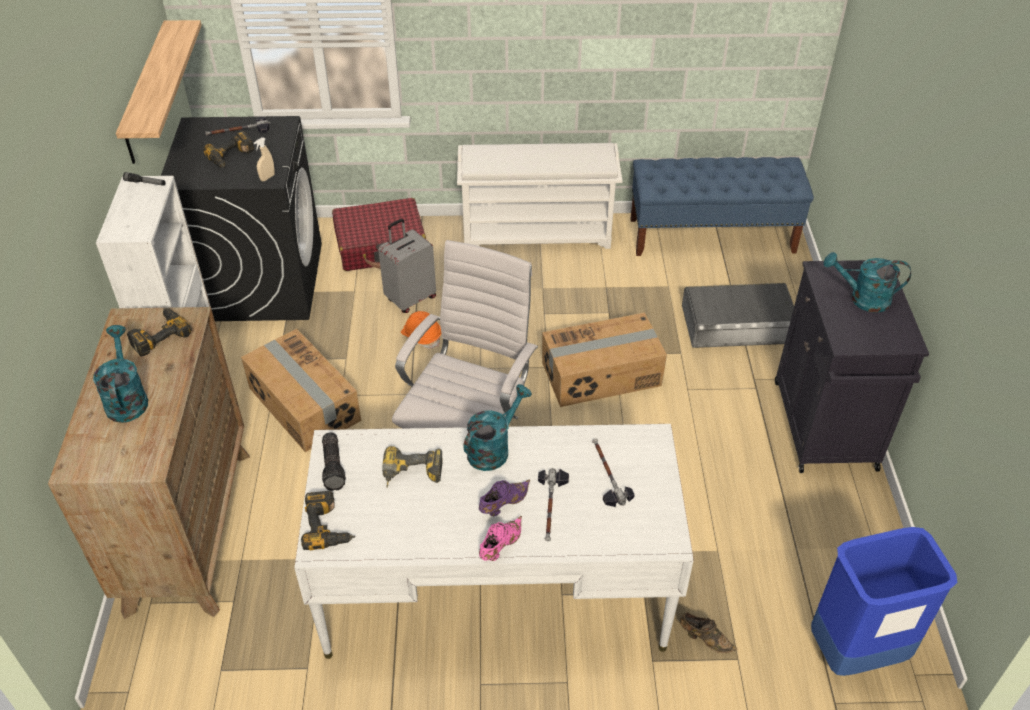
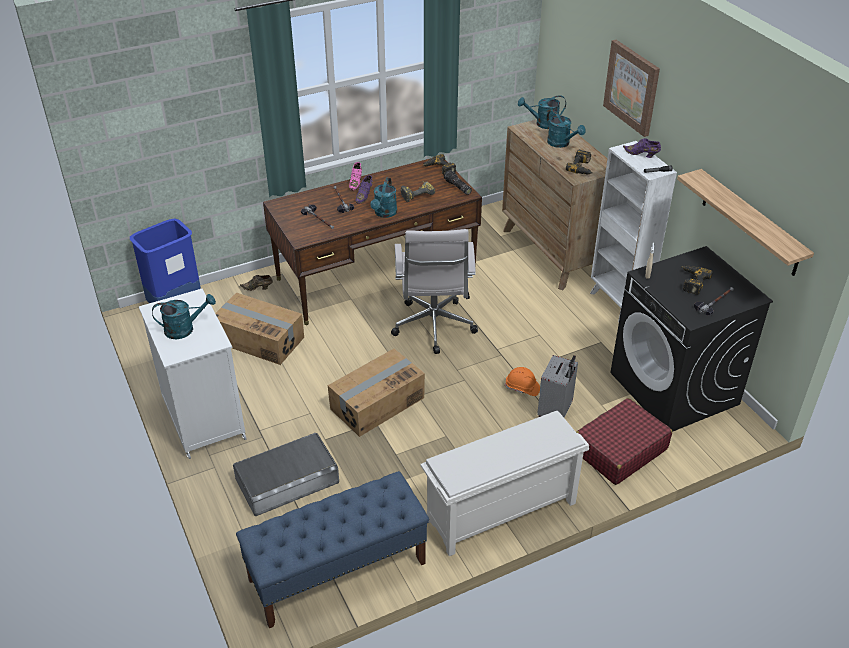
camera: 155 degrees right, 5 degrees down
cardboard box [241,329,361,452] -> cardboard box moved to [215,292,304,365]
white desk [294,424,694,659] -> brown desk [263,158,482,325]
black cabinet [775,260,929,473] -> white cabinet [139,289,247,459]
none -> turquoise watering can [518,95,566,129]
none -> picture [603,40,660,137]
none -> purple shoe [623,138,661,158]

